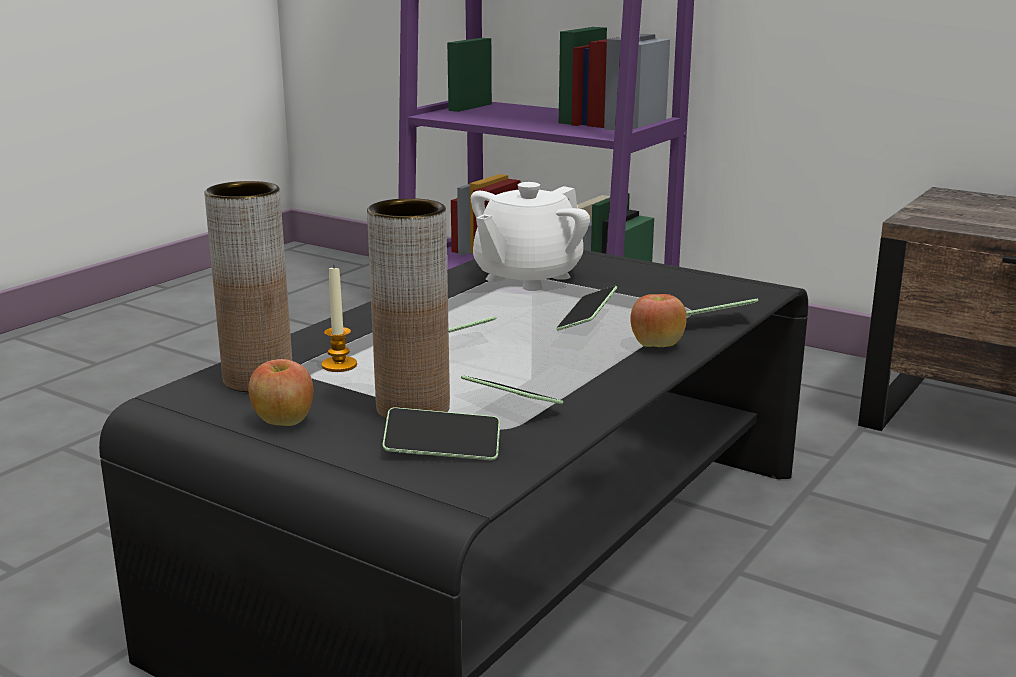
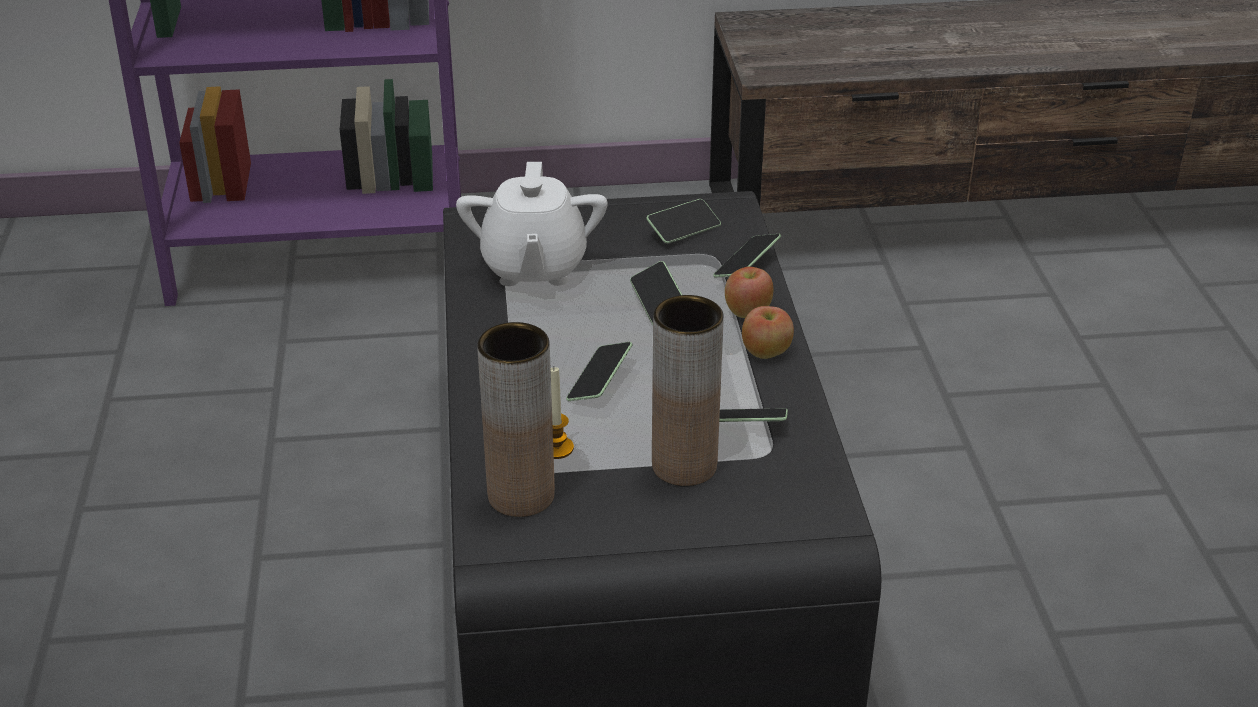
camera: 40 degrees left, 15 degrees up
apple [248,359,313,426] -> apple moved to [742,306,794,359]
phone [383,407,500,460] -> phone moved to [646,199,721,244]

